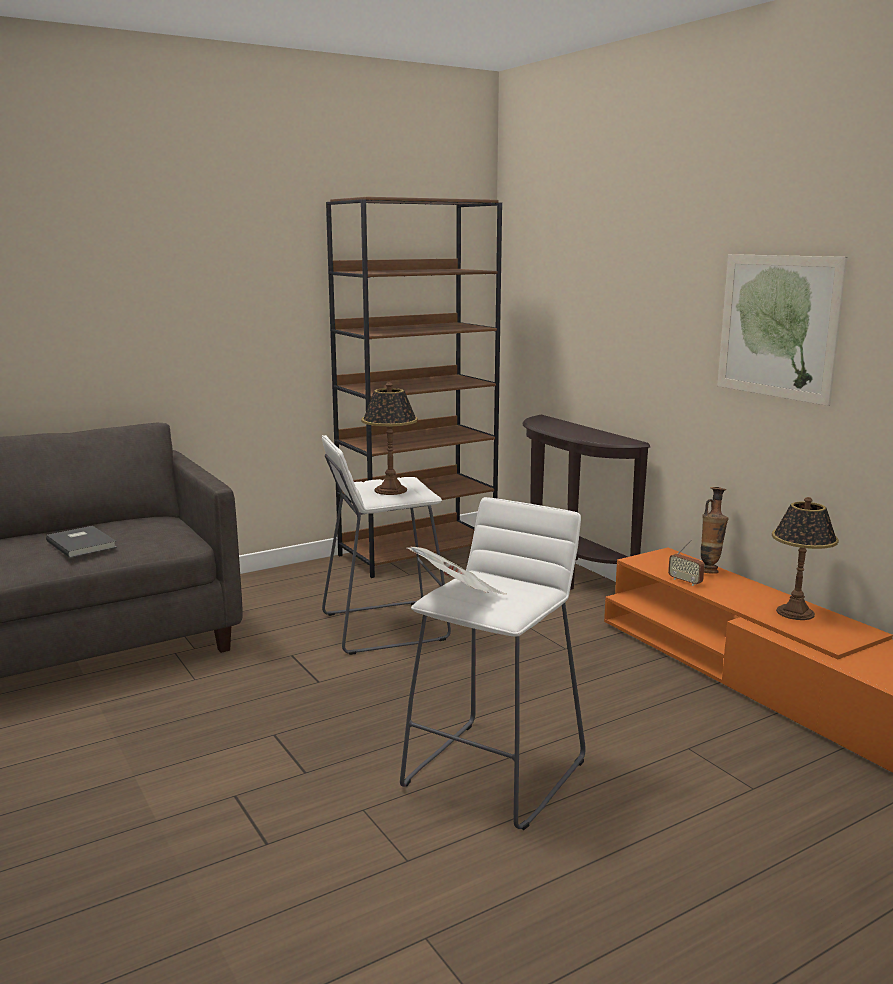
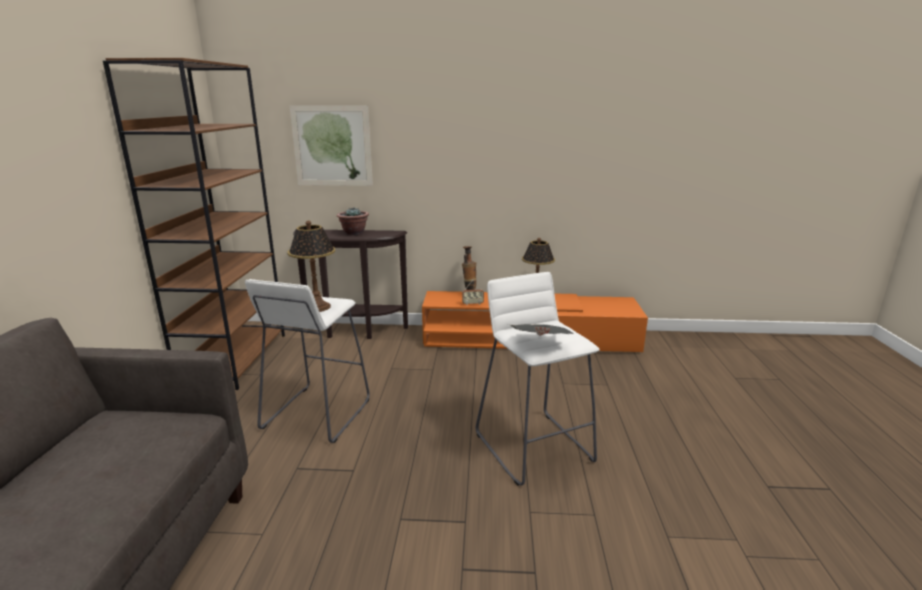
camera: 55 degrees left, 5 degrees up
grey book [46,526,117,558] -> none
picture [717,254,848,406] -> picture moved to [290,105,373,186]
none -> potted plant [337,207,369,235]

